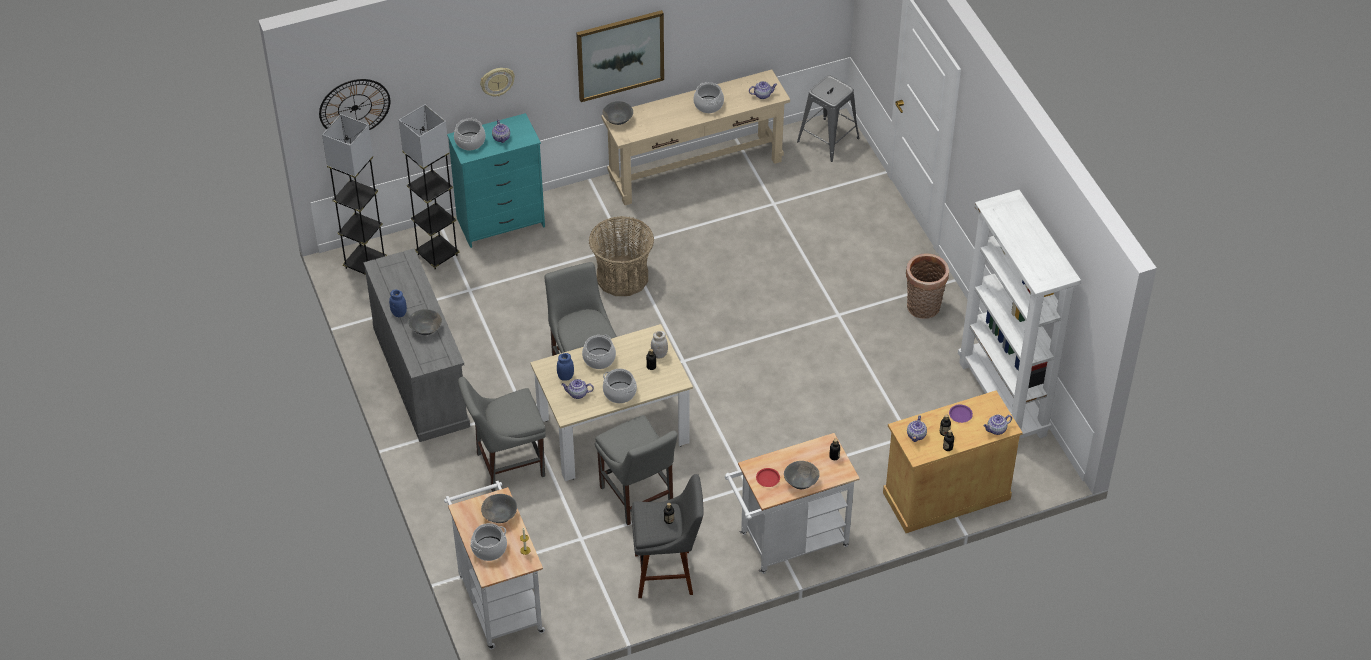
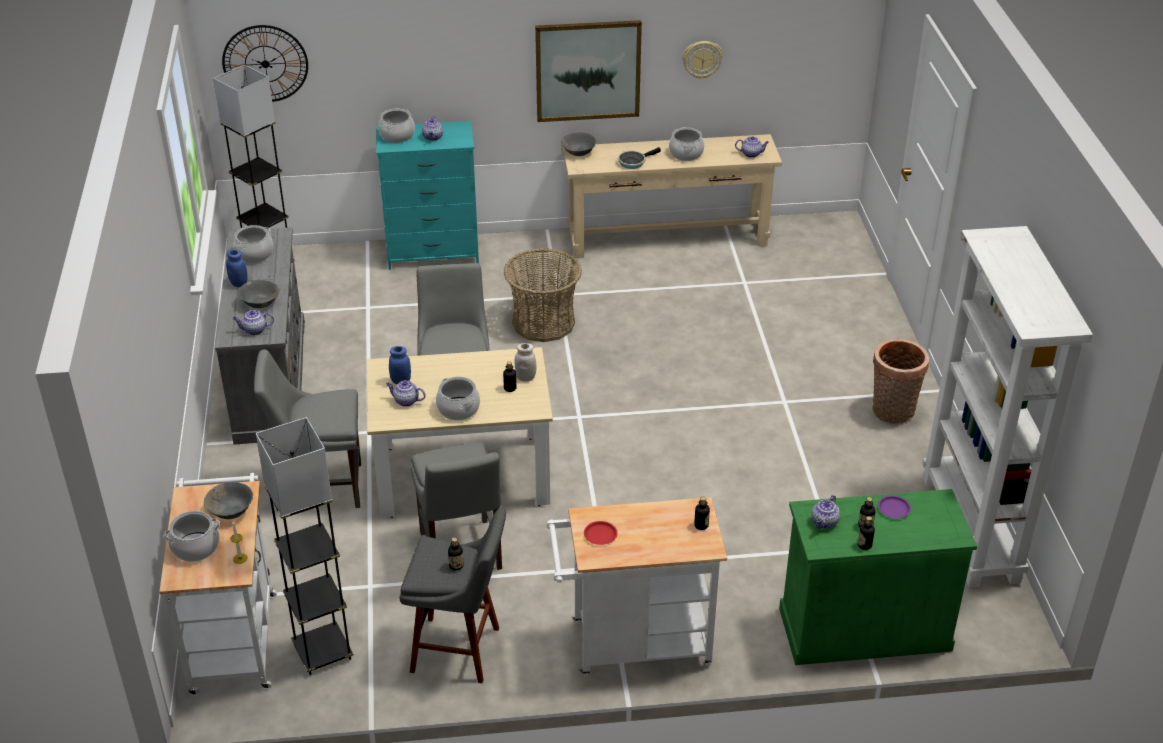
camera: 15 degrees right, 10 degrees down
grey floor lamp [399,104,460,270] -> grey floor lamp moved to [256,417,354,675]
wall clock [480,68,515,96] -> wall clock moved to [683,41,723,79]
cooking pot [582,334,616,369] -> cooking pot moved to [233,225,273,263]
grey bowl [784,461,820,489] -> none
grey stool [797,75,859,162] -> none
beige cabinet [883,391,1023,533] -> green cabinet [779,489,977,665]
teapot [984,414,1012,435] -> teapot moved to [233,310,274,335]
none -> frying pan [618,147,661,169]

